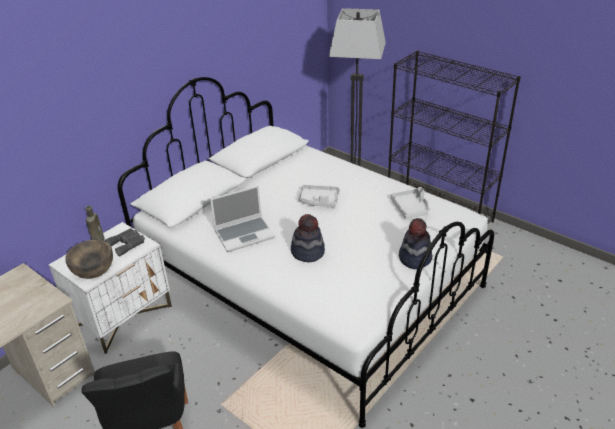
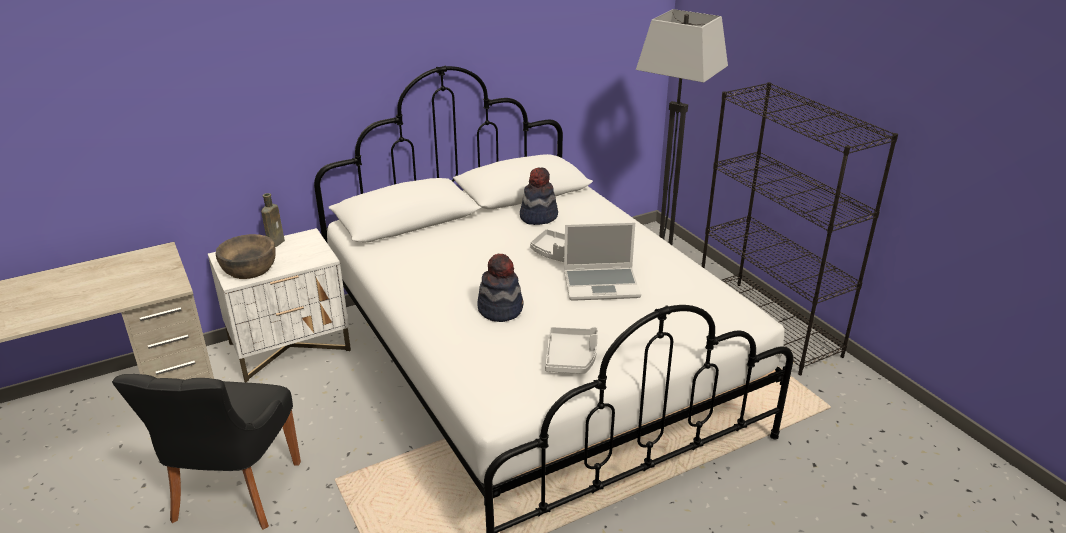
camera: 20 degrees right, 5 degrees down
grey binoculars [105,228,145,257] -> none
laptop [210,185,275,252] -> laptop moved to [564,222,641,301]
grey tray [390,187,428,219] -> grey tray moved to [545,327,598,374]
hat [399,218,432,269] -> hat moved to [520,167,558,225]

